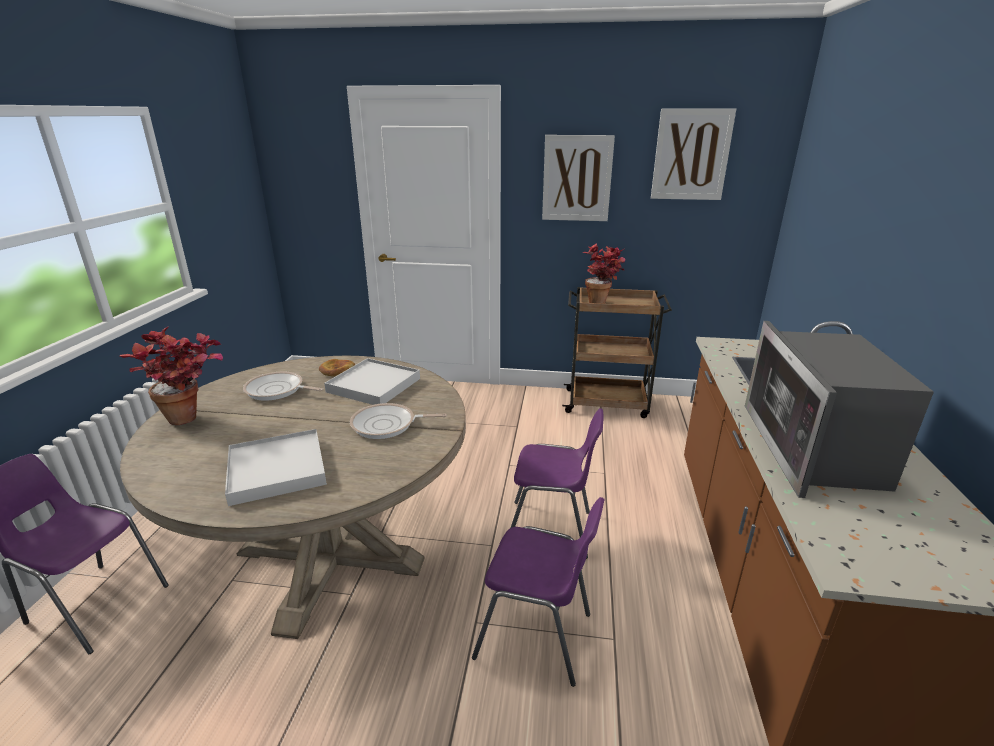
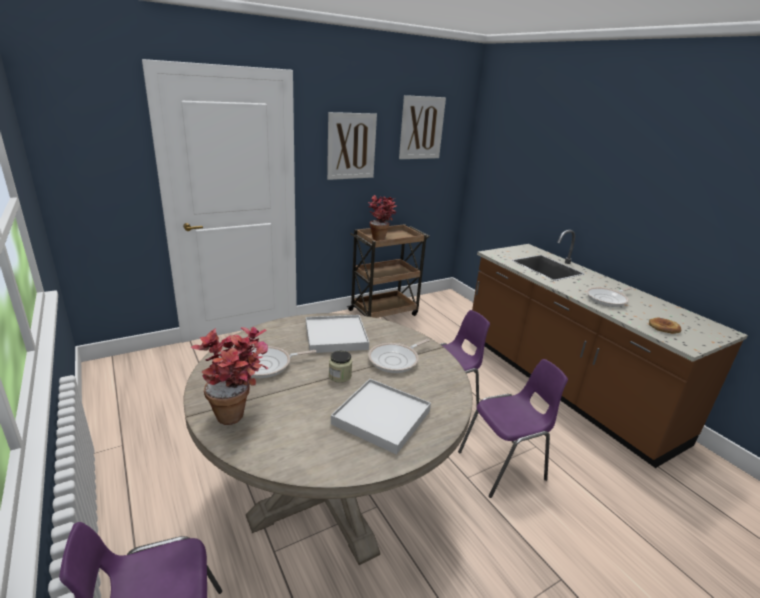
camera: 40 degrees left, 0 degrees up
bread [319,359,355,377] -> bread moved to [649,317,681,334]
microwave [745,321,934,498] -> frying pan [587,287,633,307]
none -> jar [329,350,352,383]

